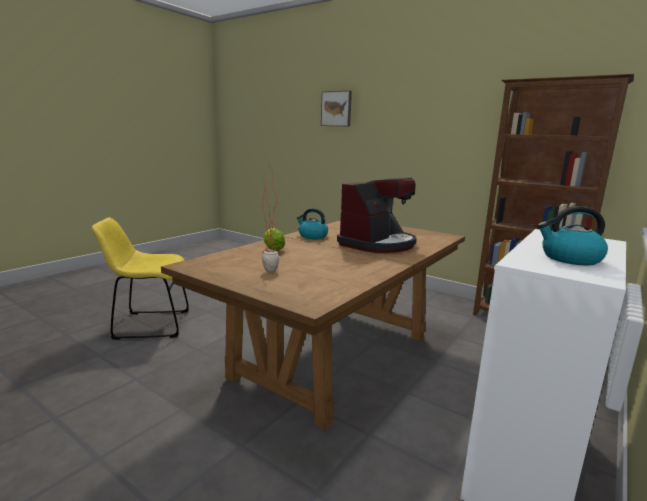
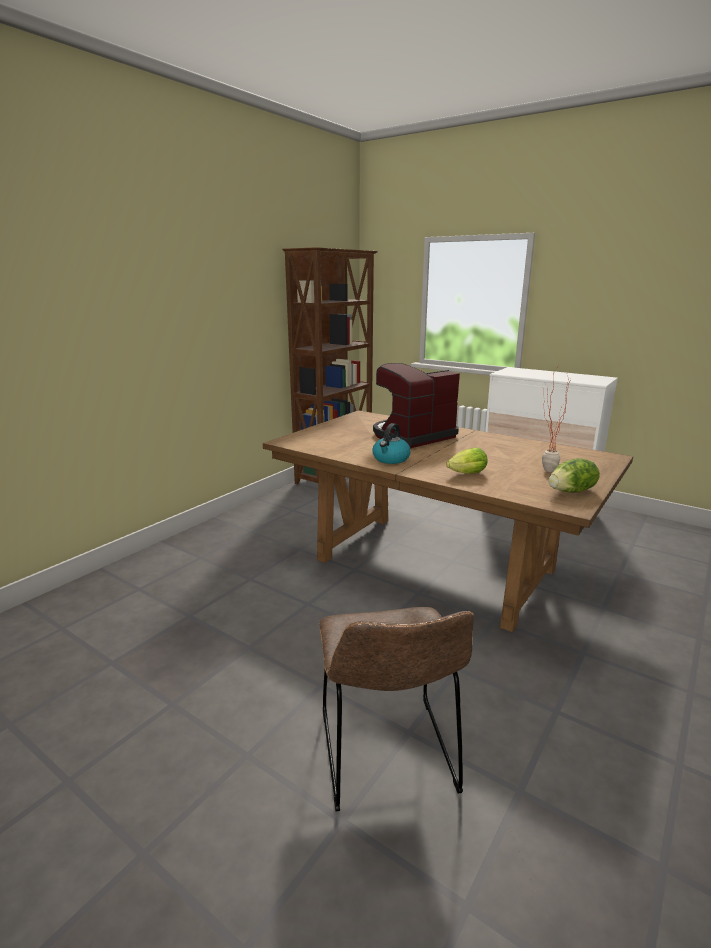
camera: 90 degrees left, 5 degrees up
yellow chair [91,217,189,340] -> brown chair [319,607,474,811]
picture [321,90,352,126] -> none
coffee machine [337,178,417,253] -> coffee machine turned 75 degrees counterclockwise [373,363,460,448]
kettle [537,206,608,265] -> none
none -> lettuce [548,458,600,492]

